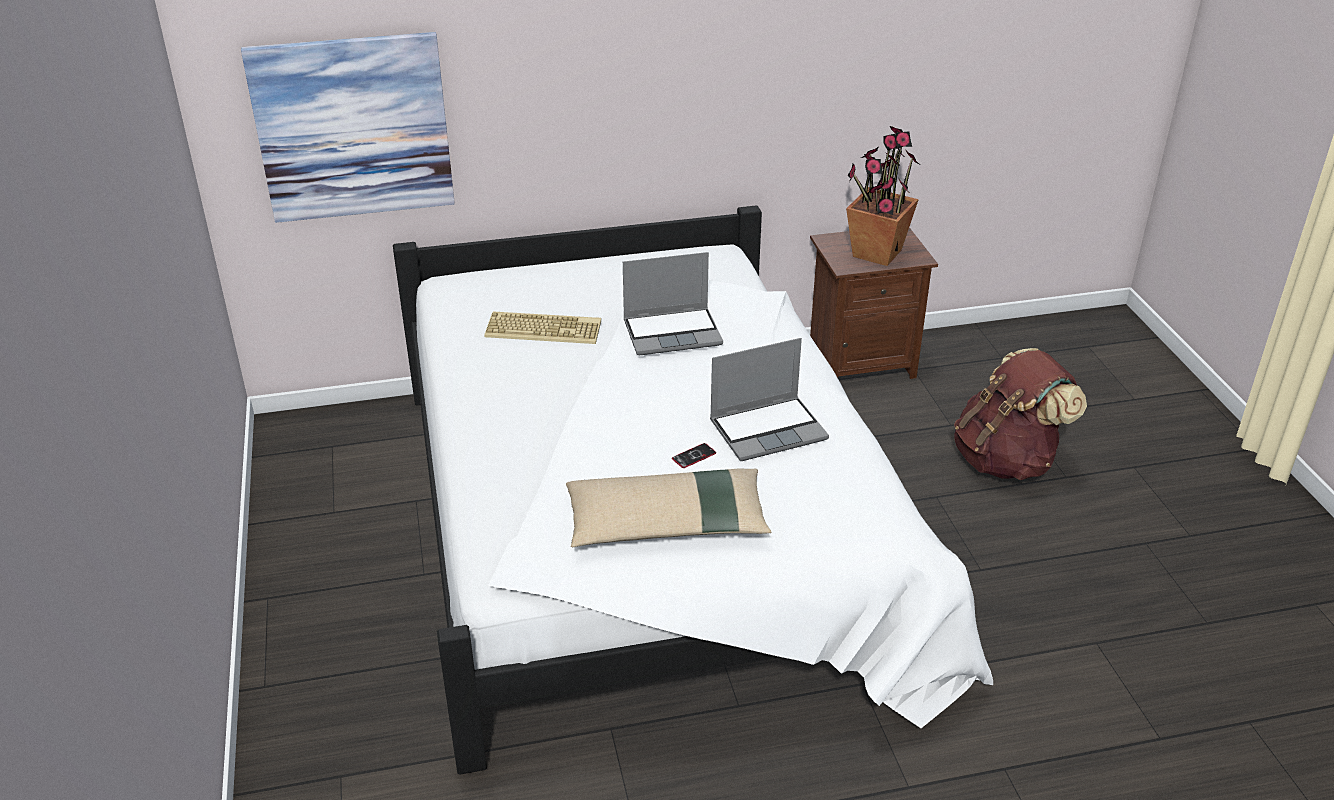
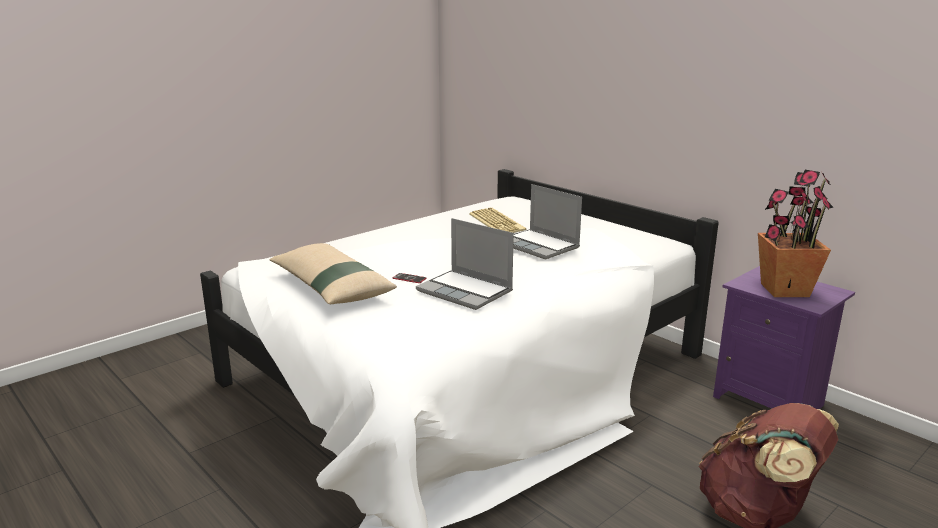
camera: 60 degrees right, 15 degrees down
picture [241,32,455,223] -> none
brown nightstand [810,227,938,379] -> purple nightstand [713,266,855,409]

